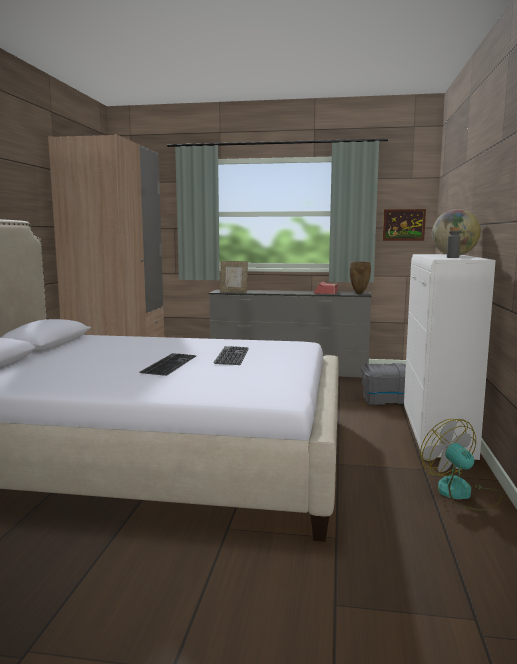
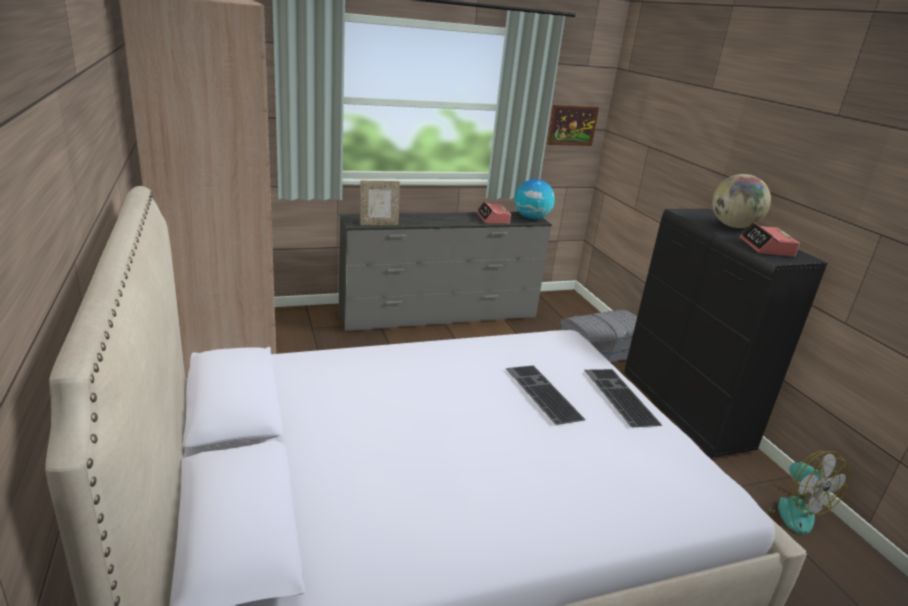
camera: 30 degrees left, 15 degrees up
keyboard [140,353,196,376] -> keyboard moved to [584,369,662,427]
brown vase [350,262,371,294] -> globe [514,179,555,220]
white cabinet [404,254,496,460] -> black cabinet [625,208,828,458]
fan [420,419,502,511] -> fan turned 150 degrees counterclockwise [749,451,850,535]
grey bottle [447,227,460,258] -> alarm clock [740,222,800,257]

